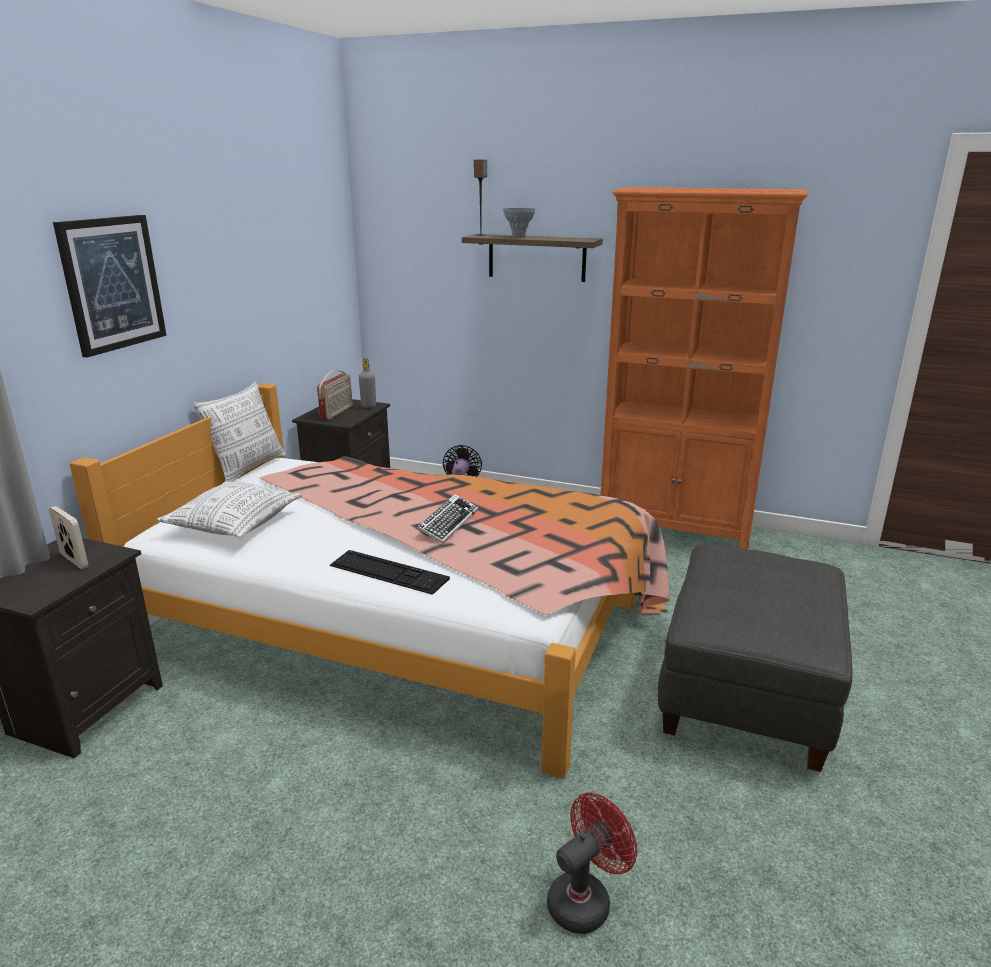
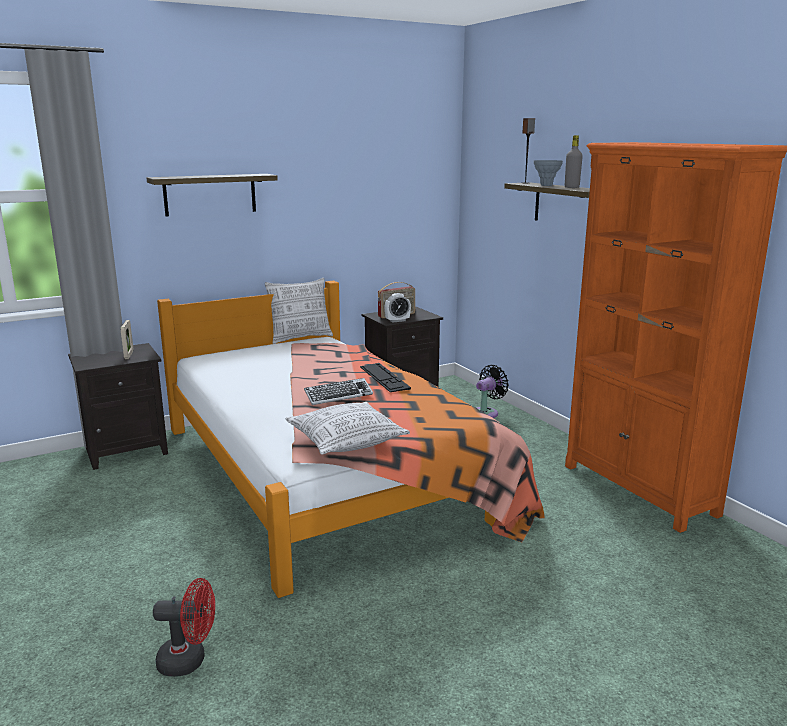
camera: 40 degrees right, 5 degrees down
picture [53,215,167,358] -> shelf [147,174,278,217]
pillow [157,481,302,538] -> pillow moved to [285,402,410,454]
keyboard [330,550,450,595] -> keyboard moved to [360,363,411,392]
grey bottle [359,358,376,408] -> grey bottle moved to [565,135,583,188]
grey ottoman [658,544,853,772] -> none
none -> alarm clock [385,293,411,323]

